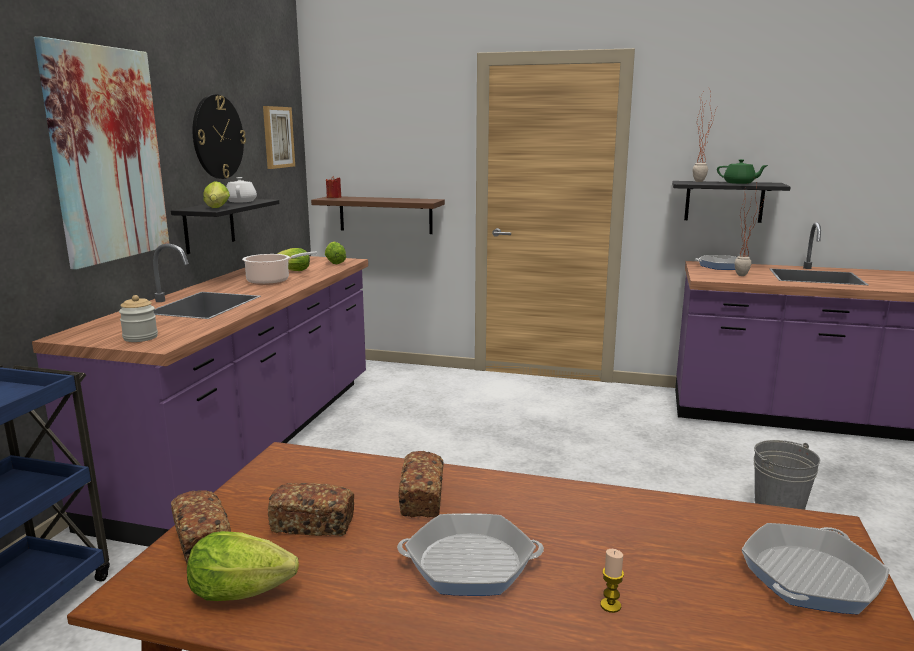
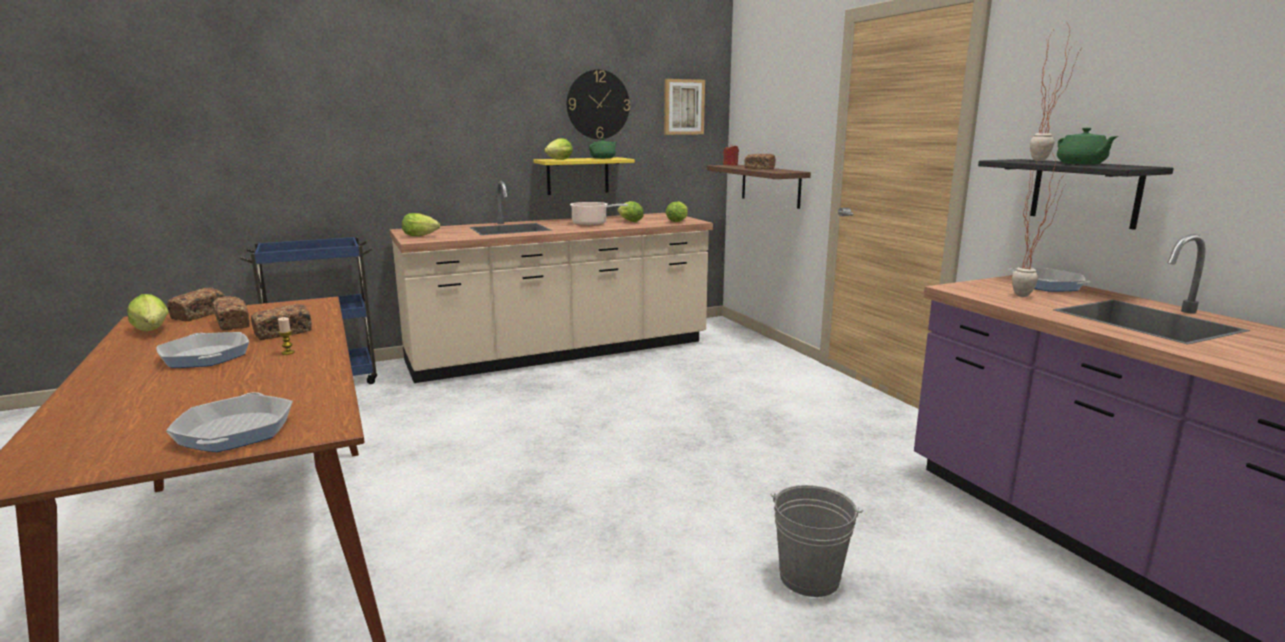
camera: 50 degrees right, 0 degrees up
purple counter [32,243,368,547] -> beige counter [389,181,713,383]
picture [34,36,169,270] -> none
jar [119,295,158,342] -> lettuce [402,213,440,236]
black shelf [171,199,279,254] -> yellow shelf [534,157,635,195]
white teapot [226,177,257,202] -> green teapot [589,138,617,159]
candle [600,549,624,613] -> candle moved to [278,317,295,355]
frying pan [742,523,889,614] -> frying pan turned 75 degrees clockwise [166,392,293,452]
none -> bread [745,154,776,169]

